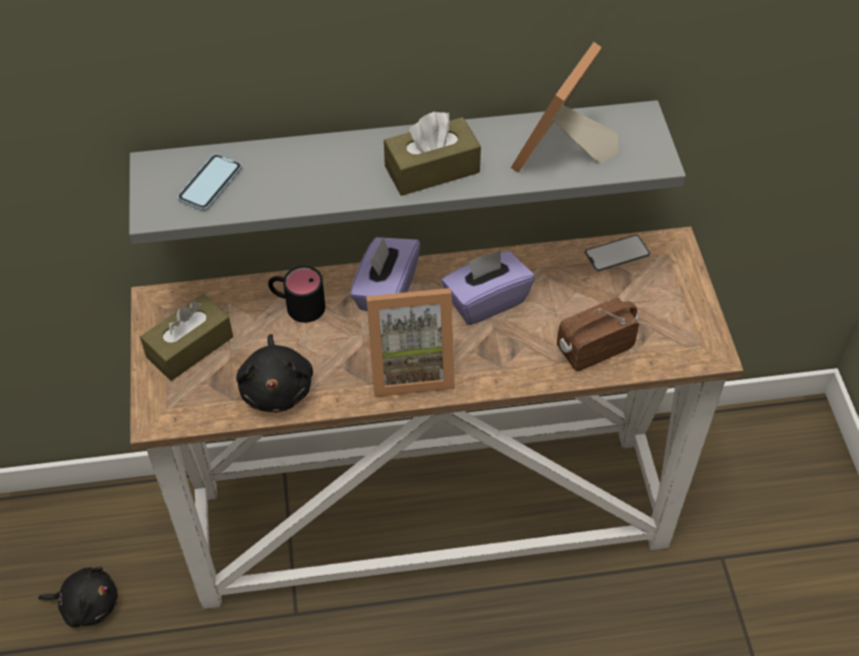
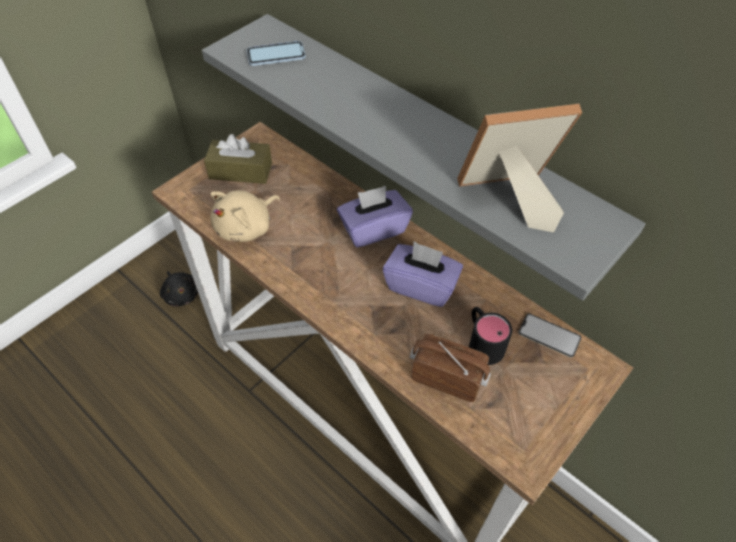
camera: 50 degrees right, 0 degrees up
black plush toy [236,334,313,412] -> beige plush toy [210,190,280,242]
black mug [268,266,325,323] -> black mug moved to [469,307,512,365]
picture frame [366,288,455,397] -> none
brown tissue box [384,112,481,196] -> none

